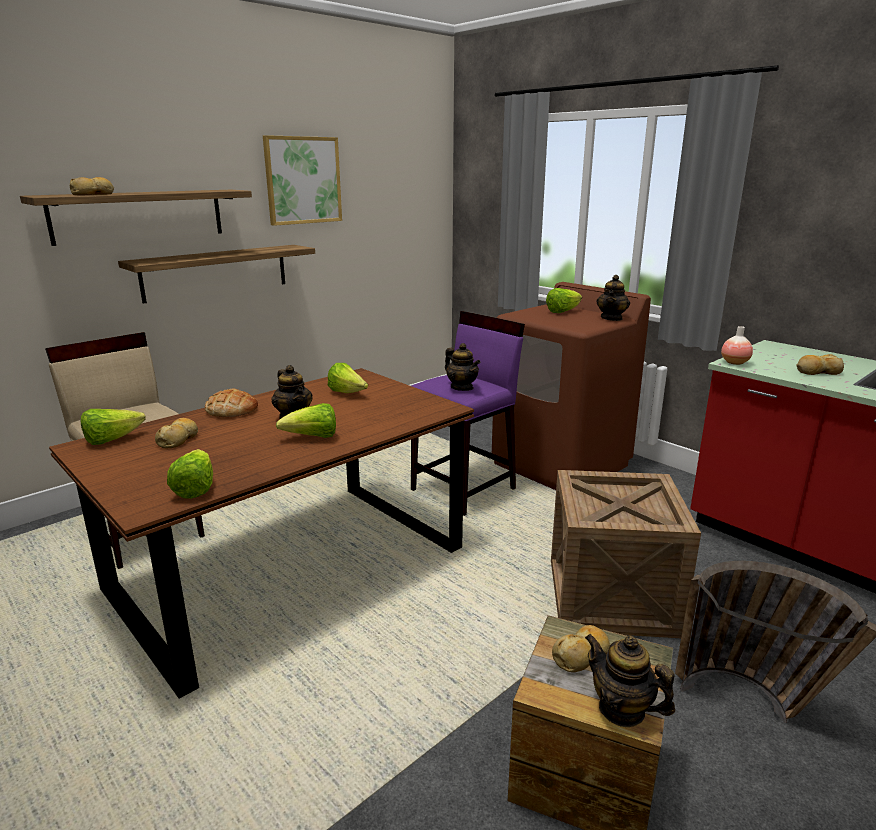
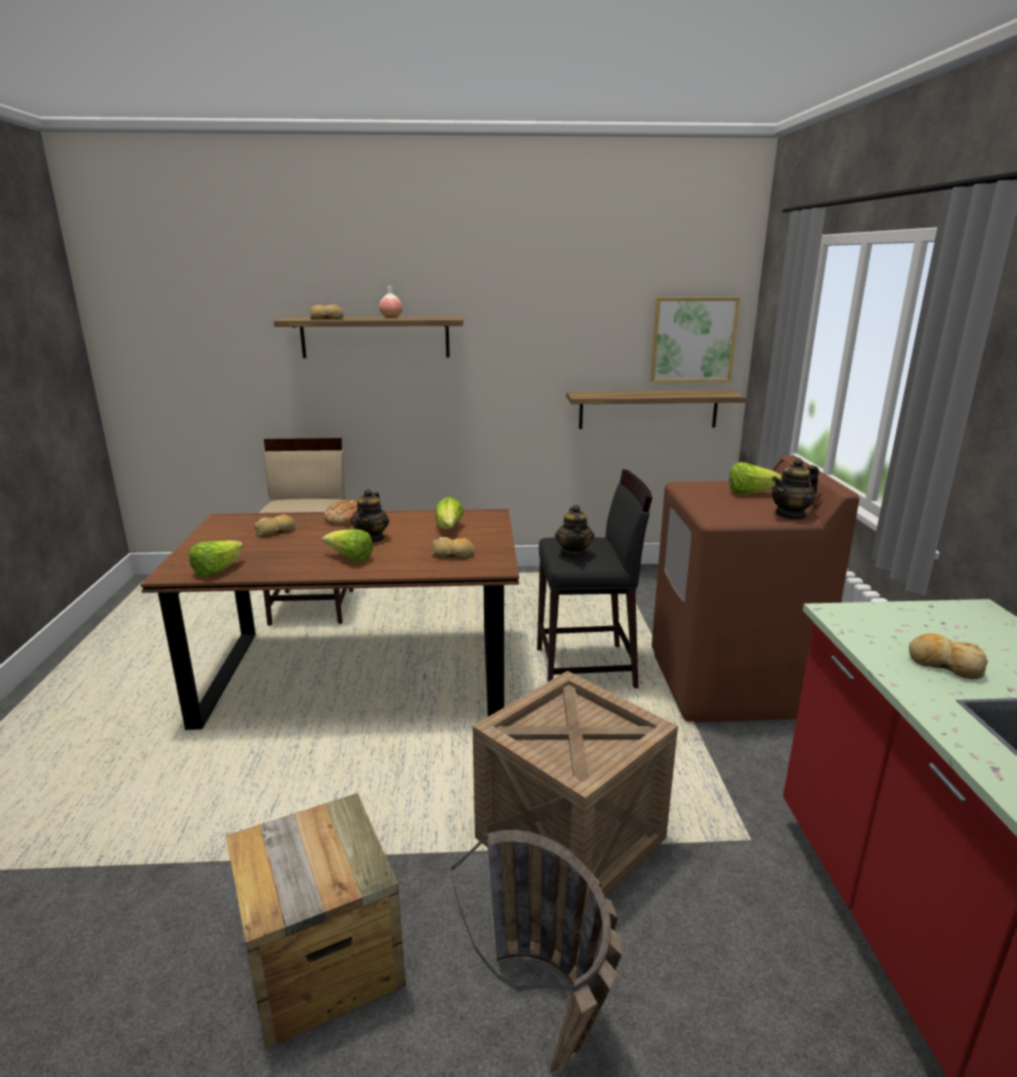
camera: 40 degrees right, 0 degrees up
lettuce [81,409,146,445] -> none
shelf [118,245,315,304] -> shelf moved to [566,390,746,429]
picture [263,135,342,226] -> picture moved to [650,297,740,382]
purple stool [411,311,525,516] -> black stool [537,469,652,688]
bread [552,625,610,672] -> bread moved to [432,537,474,559]
teapot [585,634,675,727] -> none
vase [721,326,753,365] -> vase moved to [379,286,403,318]

